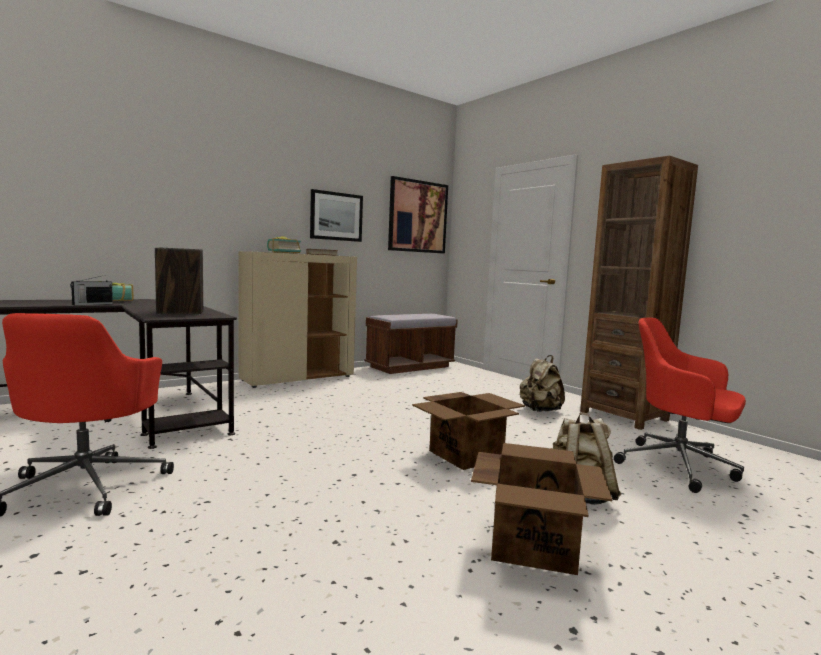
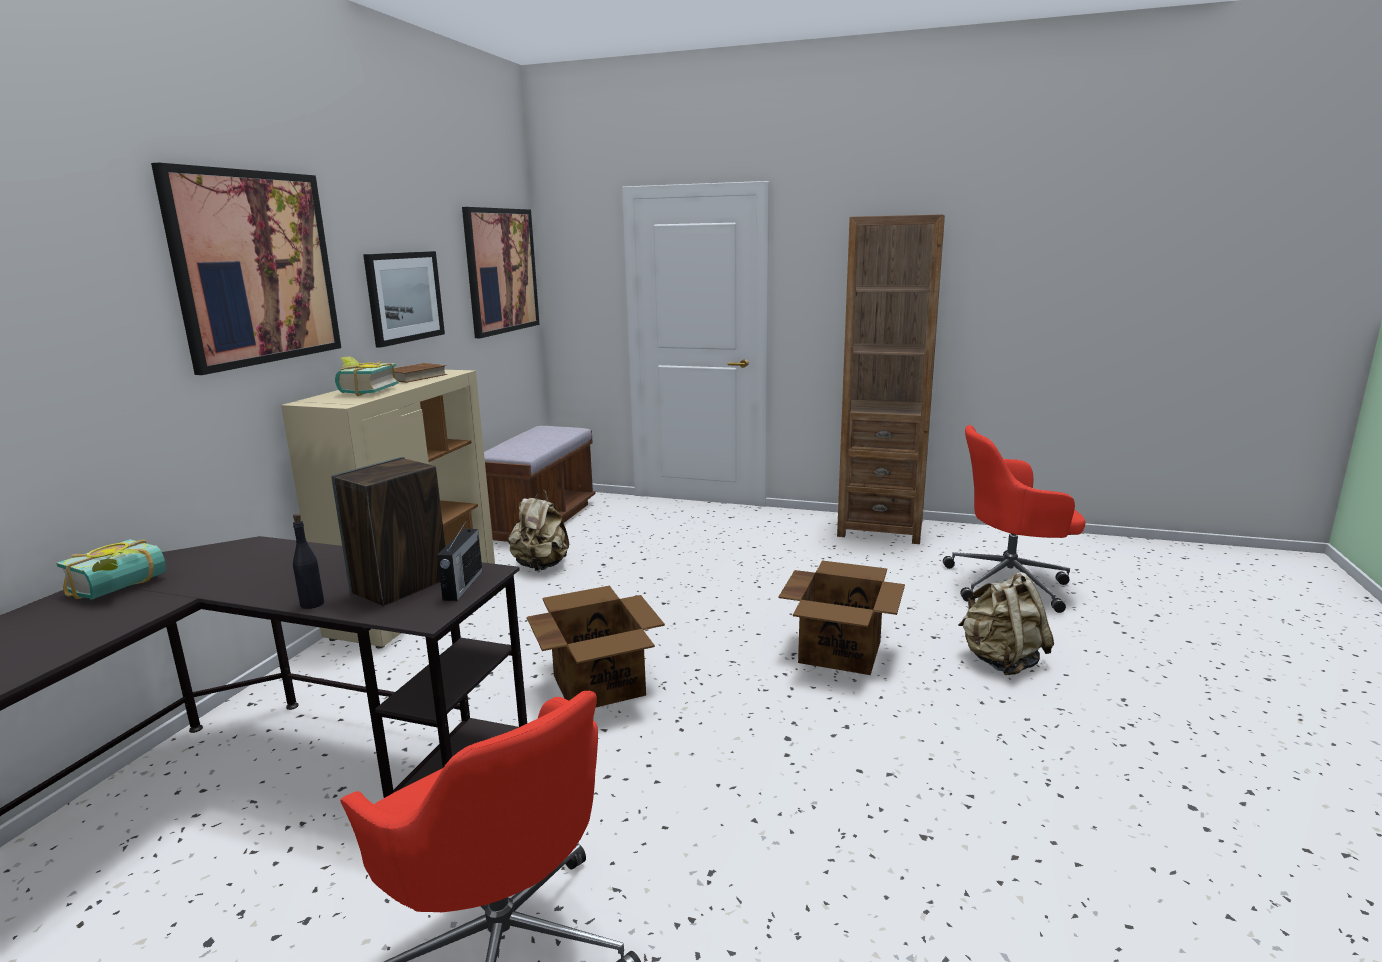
camera: 35 degrees left, 10 degrees up
radio [70,276,113,305] -> radio moved to [437,520,483,601]
cardboard box [471,443,612,575] -> cardboard box moved to [527,586,665,708]
beige backpack [520,355,565,412] -> beige backpack moved to [508,490,569,571]
none -> picture [151,163,341,375]
none -> black bottle [293,513,324,609]

